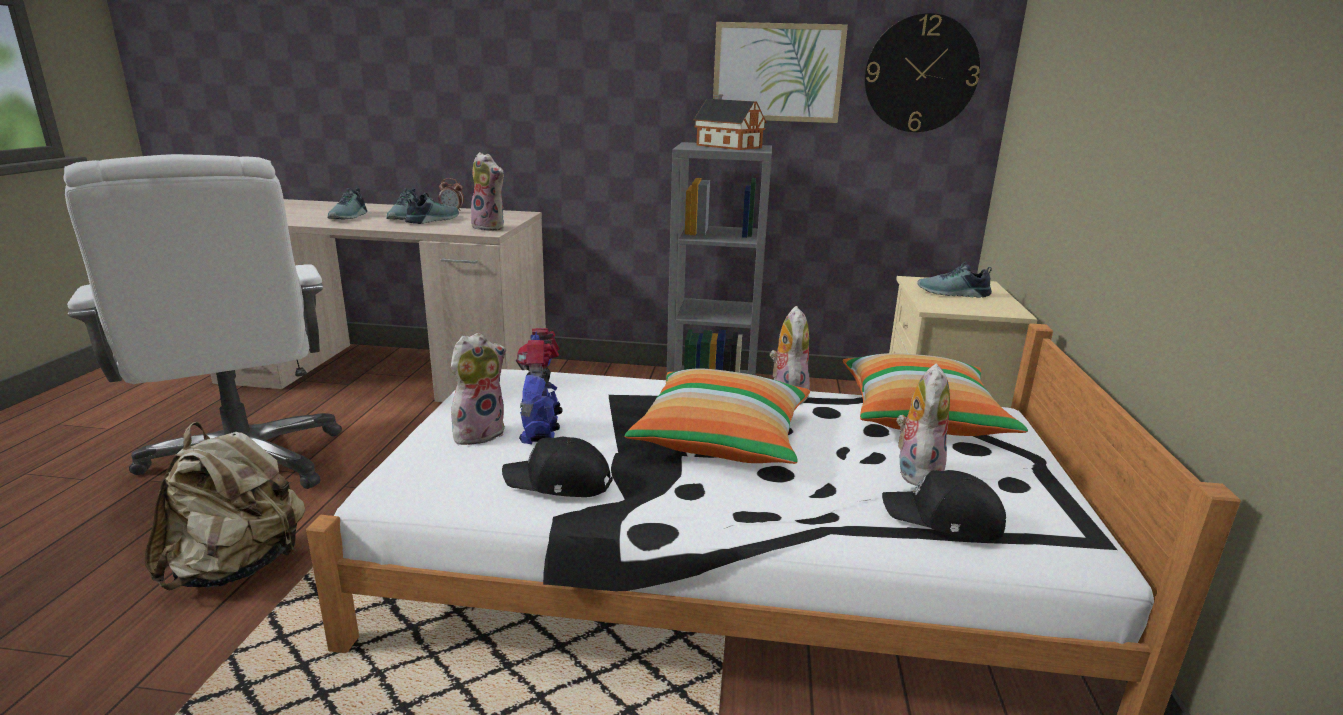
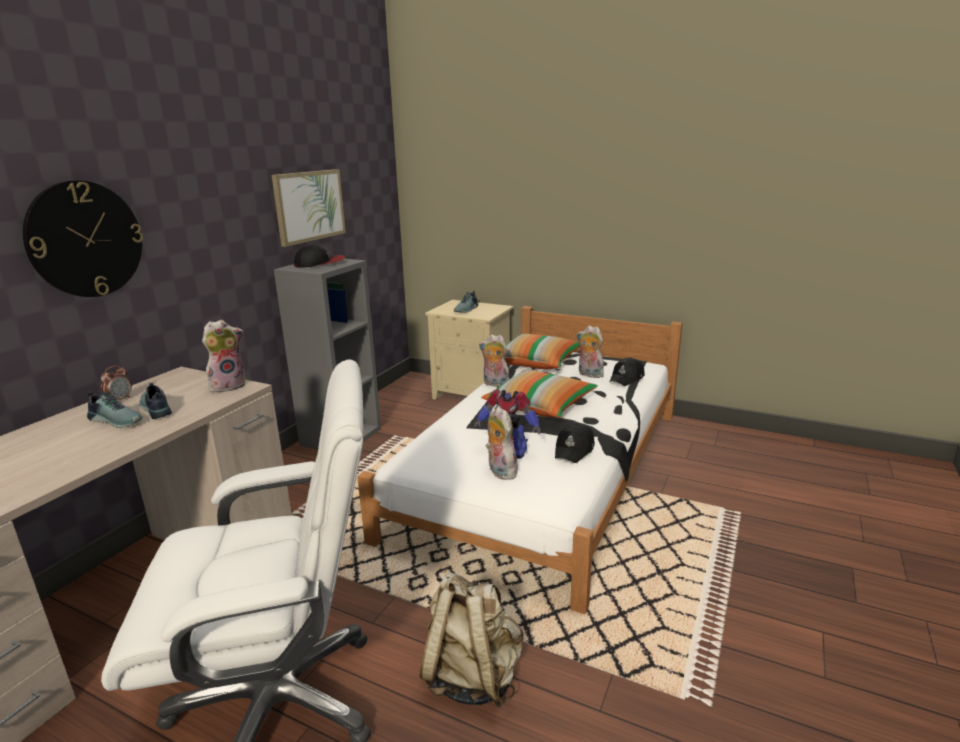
camera: 70 degrees left, 0 degrees up
shoe [327,188,367,219] -> none
toy house [694,94,767,150] -> cap [294,244,345,268]
wall clock [864,13,980,132] -> wall clock moved to [23,180,143,297]

